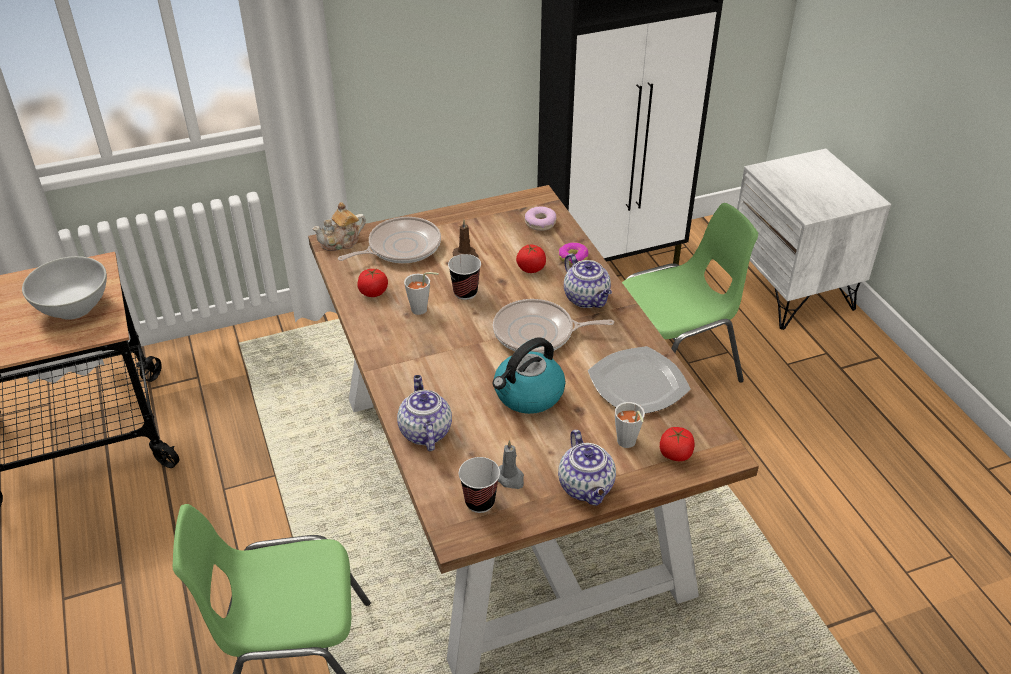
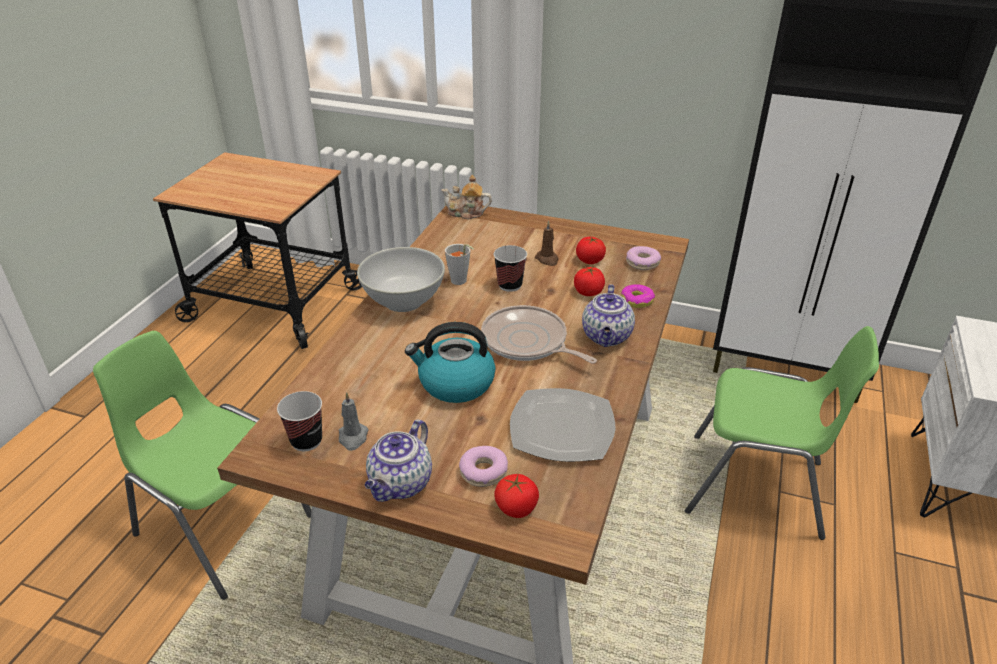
camera: 40 degrees right, 5 degrees down
white bowl [22,256,107,320] -> white bowl moved to [357,247,445,312]
frying pan [338,217,441,263] -> none
tomato [357,269,388,297] -> tomato moved to [576,236,606,264]
teapot [397,375,452,451] -> none
grey cup [615,402,645,448] -> donut [459,446,508,487]

